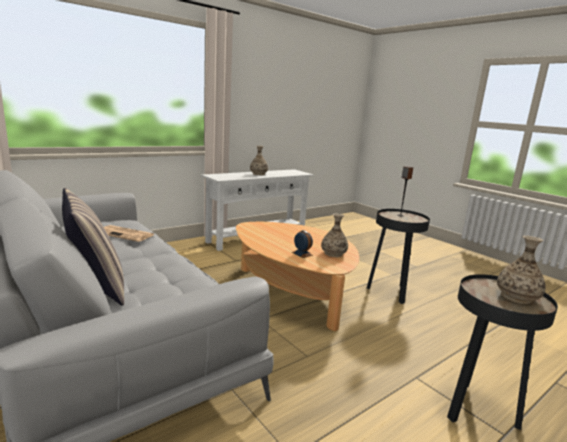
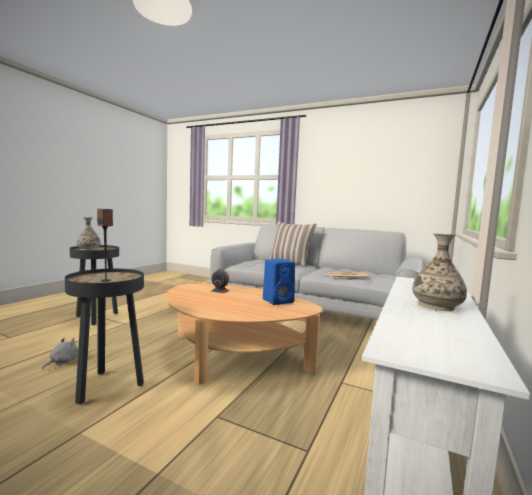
camera: 155 degrees right, 10 degrees down
vase [321,214,348,257] -> none
none -> grey plush toy [42,338,78,369]
none -> blue speaker [263,259,295,305]

